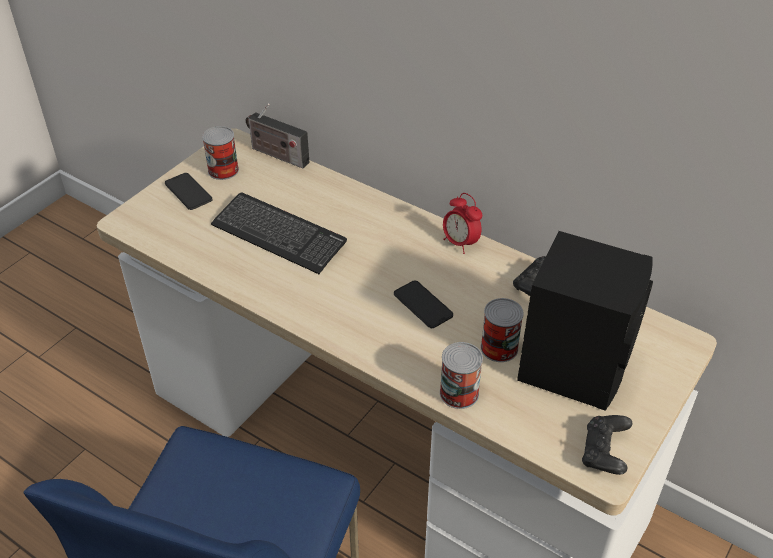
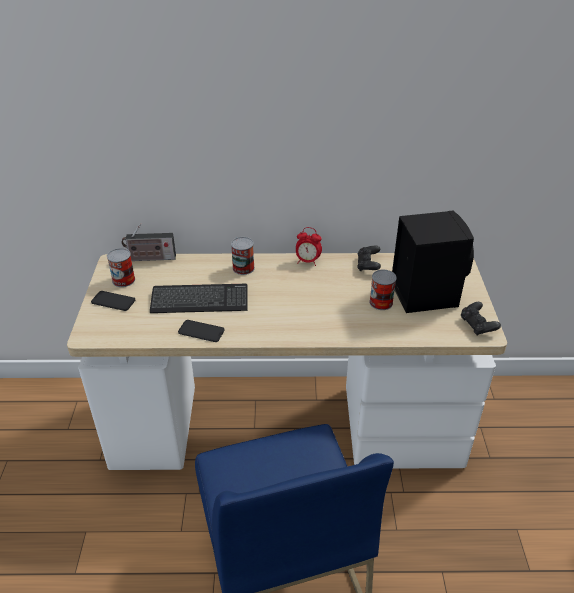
camera: 35 degrees left, 5 degrees down
phone [394,280,453,328] -> phone moved to [178,320,225,342]
can [440,342,483,409] -> can moved to [231,237,255,275]

